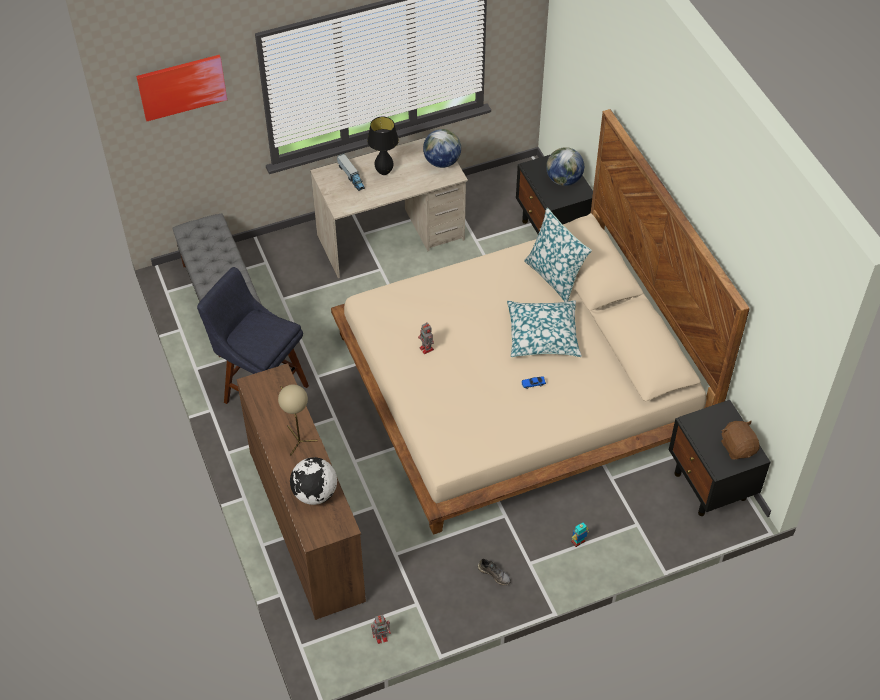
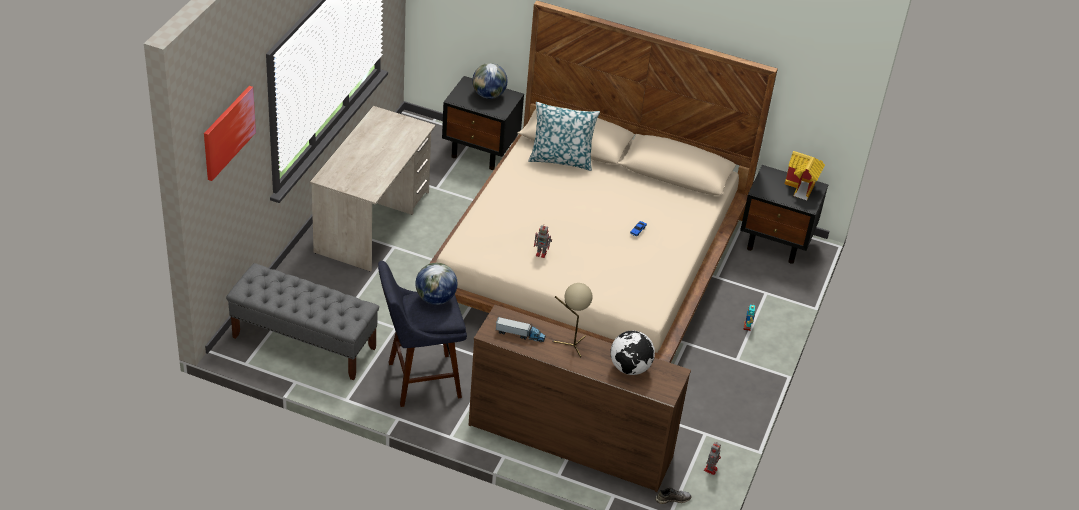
camera: 50 degrees left, 10 degrees down
toy truck [337,154,365,191] -> toy truck moved to [496,317,546,342]
black table lamp [367,117,399,175] -> none
globe [423,129,461,168] -> globe moved to [416,263,458,305]
grey shoe [478,559,511,585] -> grey shoe moved to [655,488,692,504]
pillow [507,300,582,357] -> none
brown plush toy [721,421,759,460] -> toy house [785,151,825,200]

